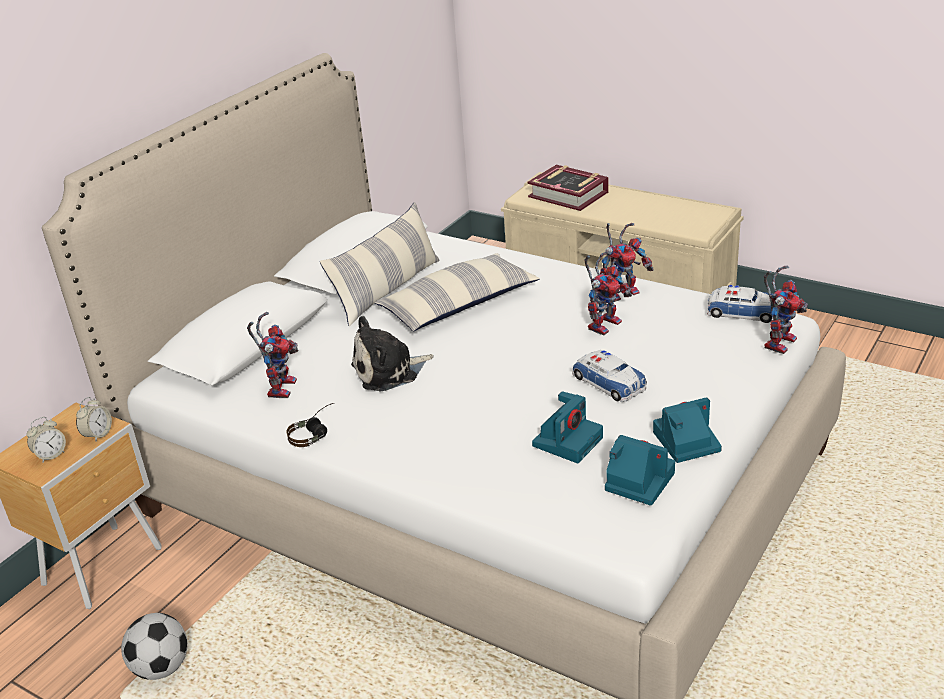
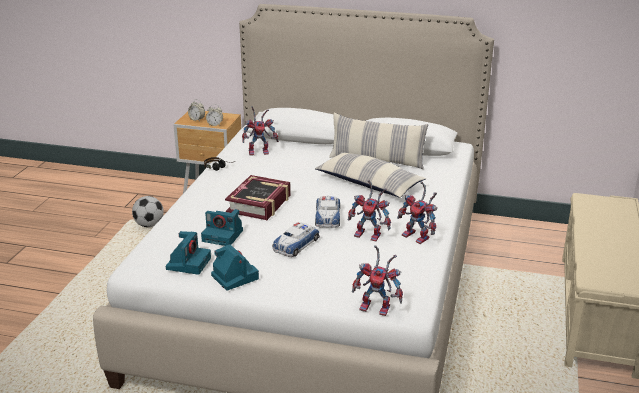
camera: 70 degrees right, 5 degrees down
plush toy [351,316,434,391] -> none
book [528,165,608,211] -> book moved to [225,175,291,220]
toy car [707,285,773,323] -> toy car moved to [315,196,340,228]

